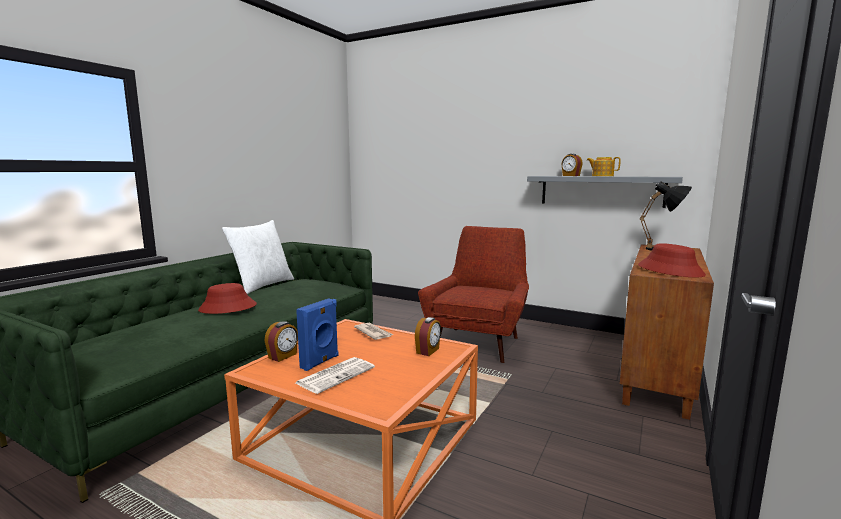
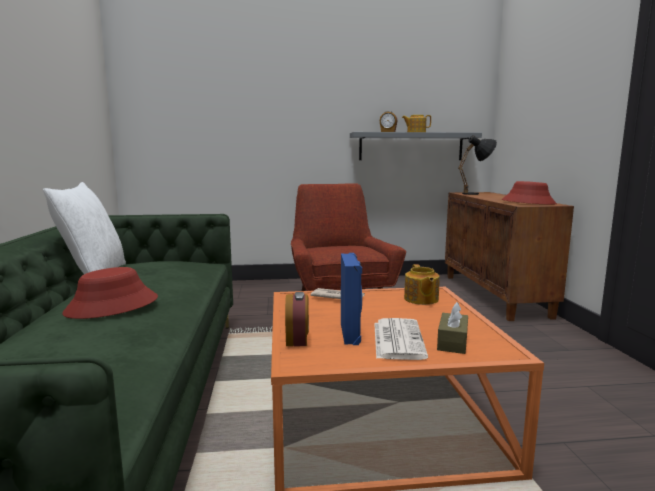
camera: 35 degrees left, 0 degrees up
alarm clock [415,317,441,356] -> teapot [404,264,440,305]
none -> brown tissue box [437,302,468,354]

